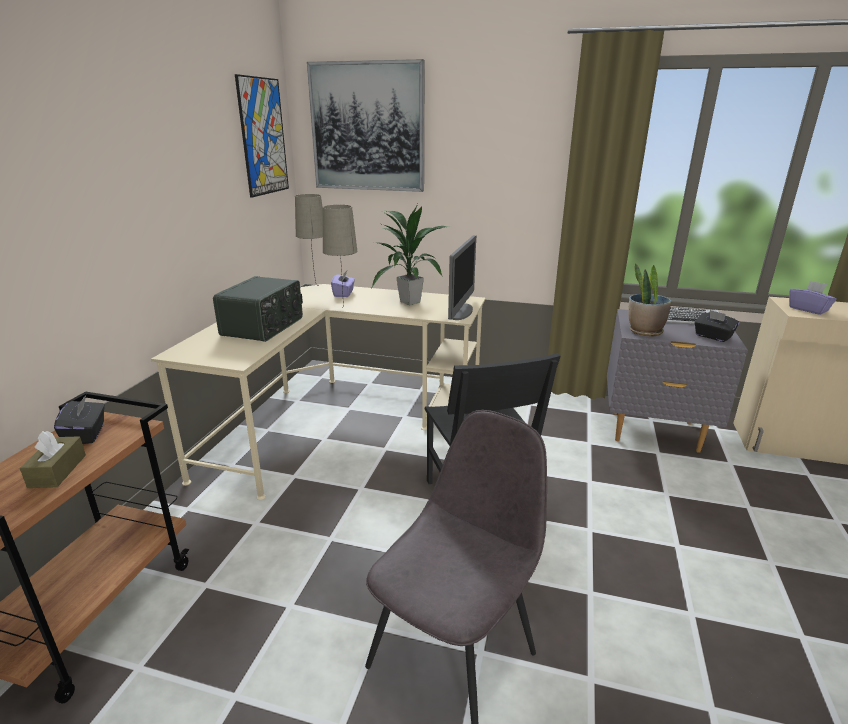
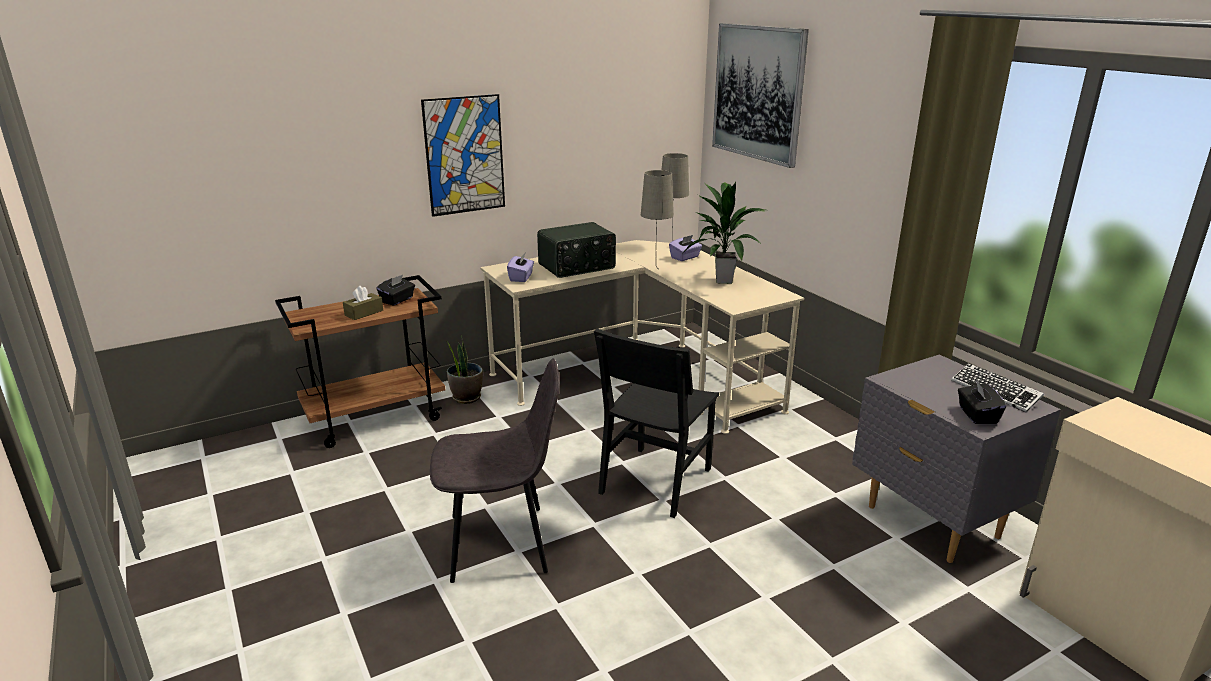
camera: 45 degrees right, 0 degrees up
picture [235,74,289,198] -> picture moved to [421,94,505,217]
monitor [448,235,476,320] -> none
potted plant [628,263,672,337] -> potted plant moved to [445,335,483,404]
purple tissue box [789,281,837,315] -> purple tissue box moved to [507,254,534,282]

